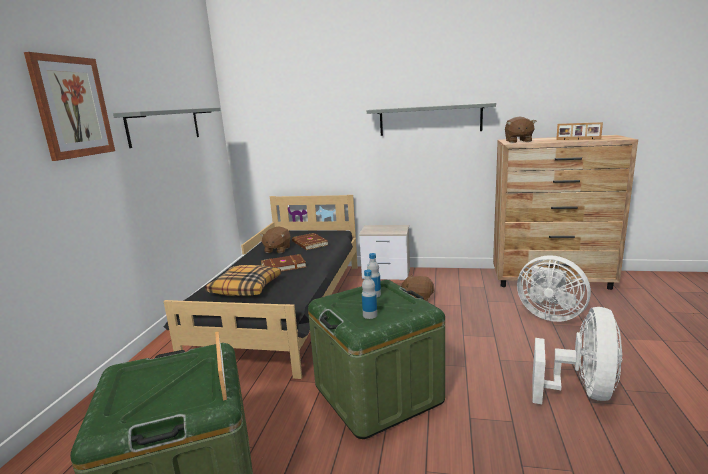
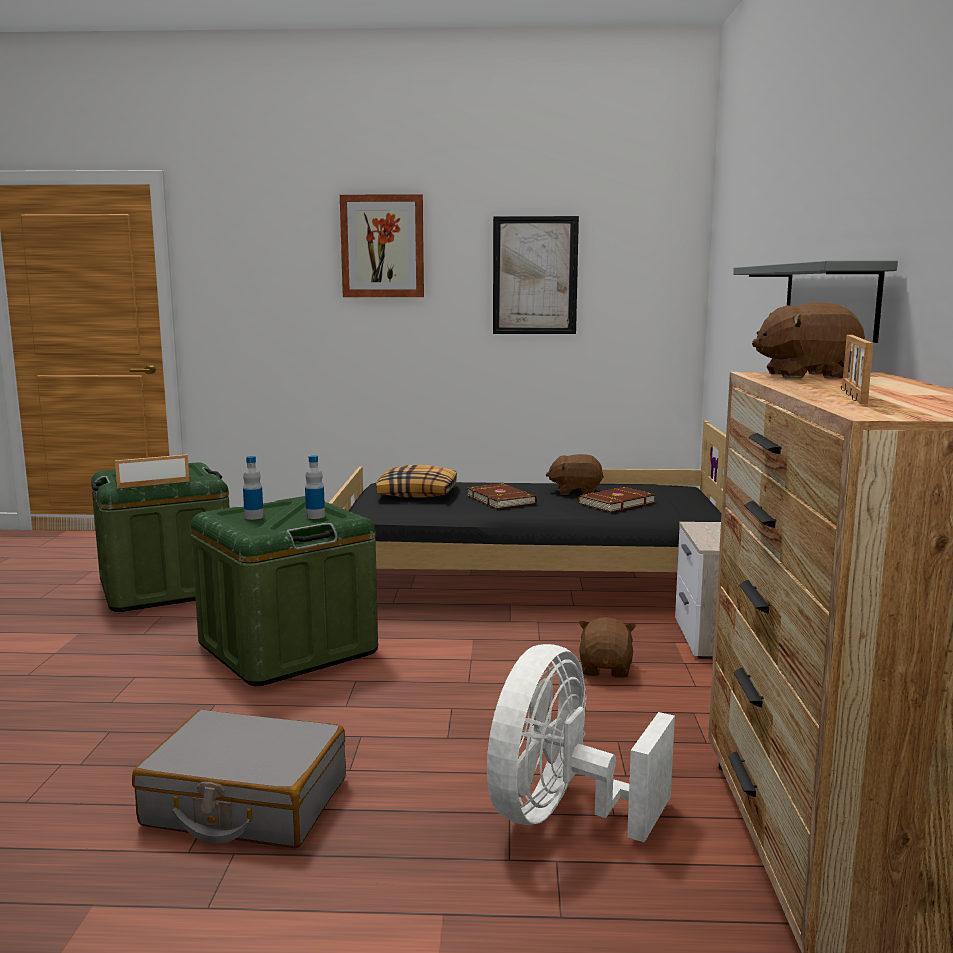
camera: 80 degrees right, 5 degrees down
grey shelf [113,108,220,148] -> picture [493,216,579,334]
white fan [532,307,623,404] -> grey suitcase [132,710,346,848]

